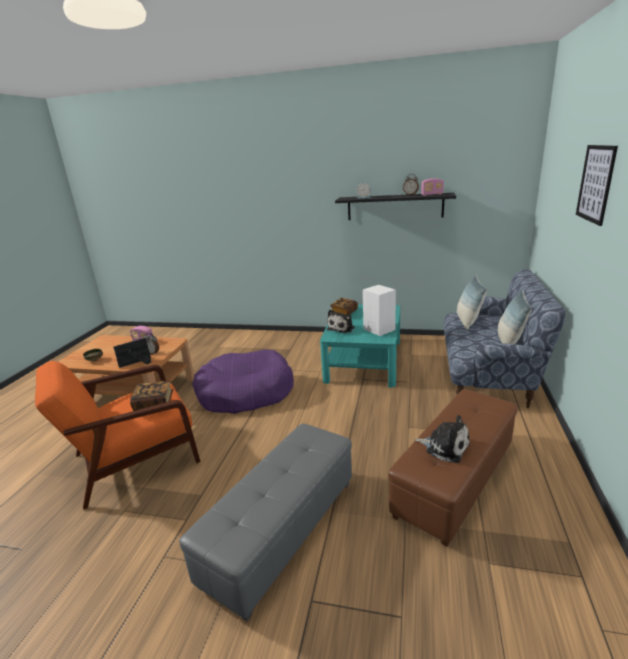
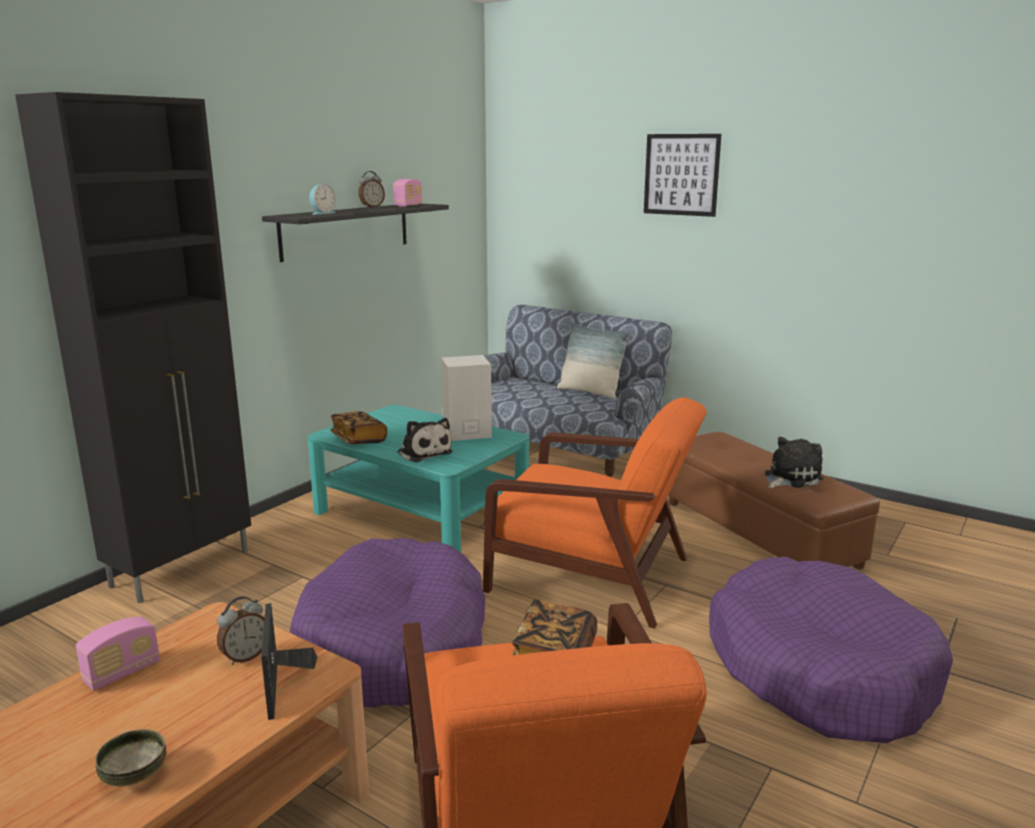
camera: 70 degrees left, 5 degrees down
grey ottoman [179,424,352,621] -> purple dog bed [709,557,953,743]
pillow [457,275,487,330] -> none
none -> black cabinet [15,92,251,603]
none -> orange armchair [483,397,707,628]

